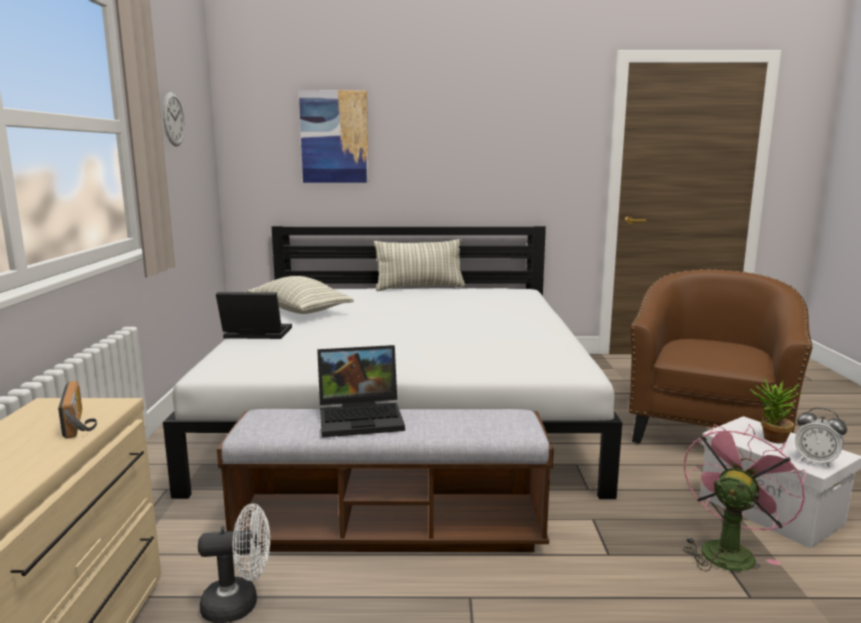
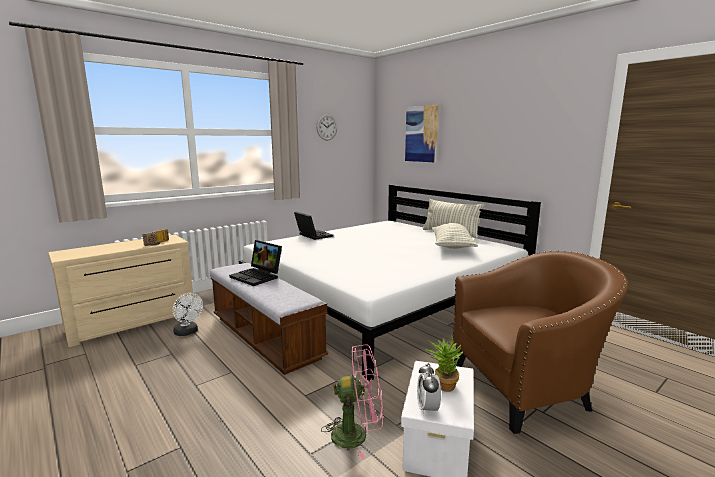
camera: 50 degrees right, 0 degrees up
pillow [247,276,354,314] -> pillow moved to [432,223,478,249]

